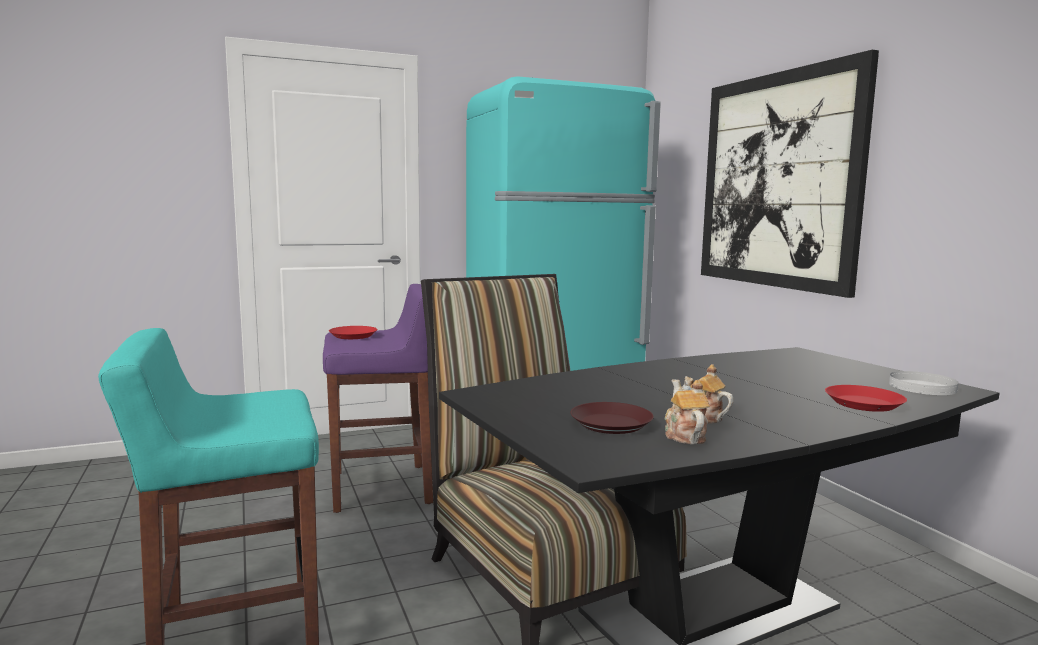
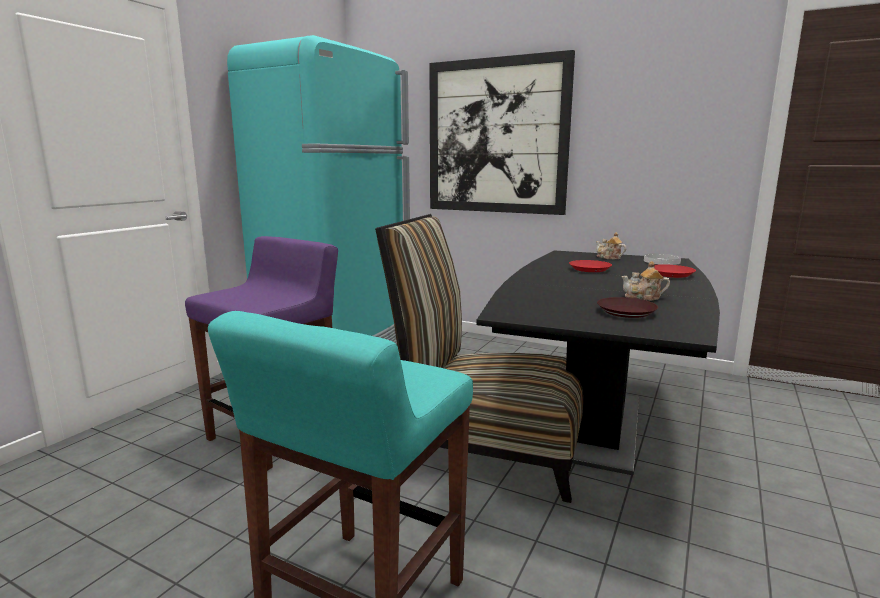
camera: 40 degrees left, 5 degrees up
red plate [329,326,377,339] -> red plate moved to [569,260,612,272]
teapot [665,380,710,444] -> teapot moved to [596,232,627,259]

